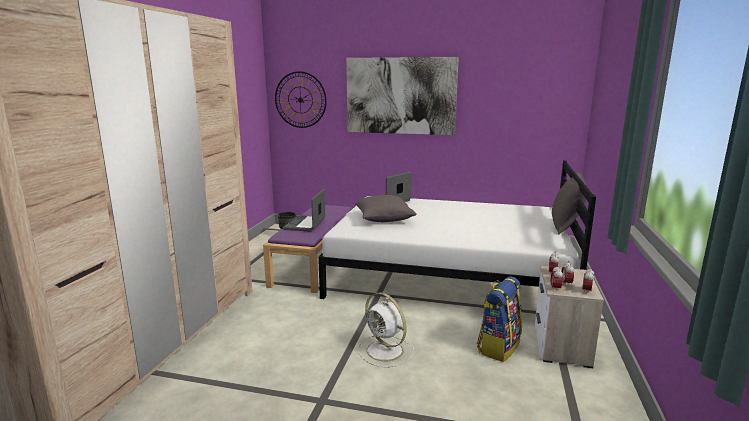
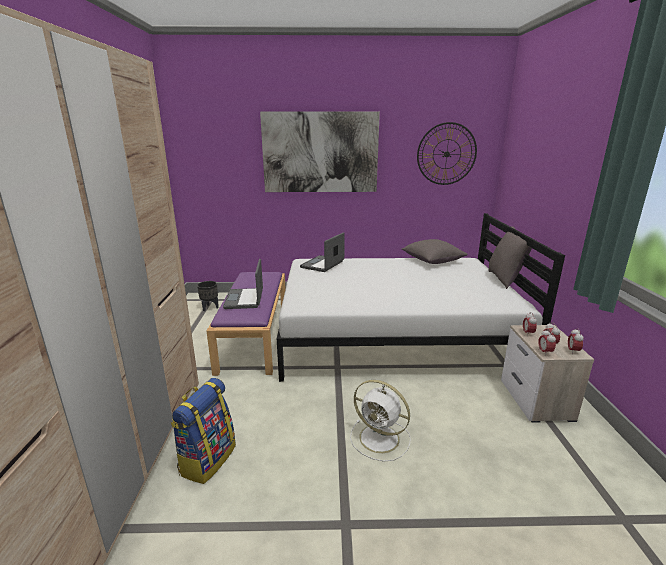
camera: 15 degrees left, 5 degrees up
wall clock [275,71,327,128] -> wall clock moved to [417,122,477,185]
grey pillow [355,195,417,222] -> grey pillow moved to [401,239,468,264]
backpack [477,276,522,362] -> backpack moved to [171,378,236,484]

